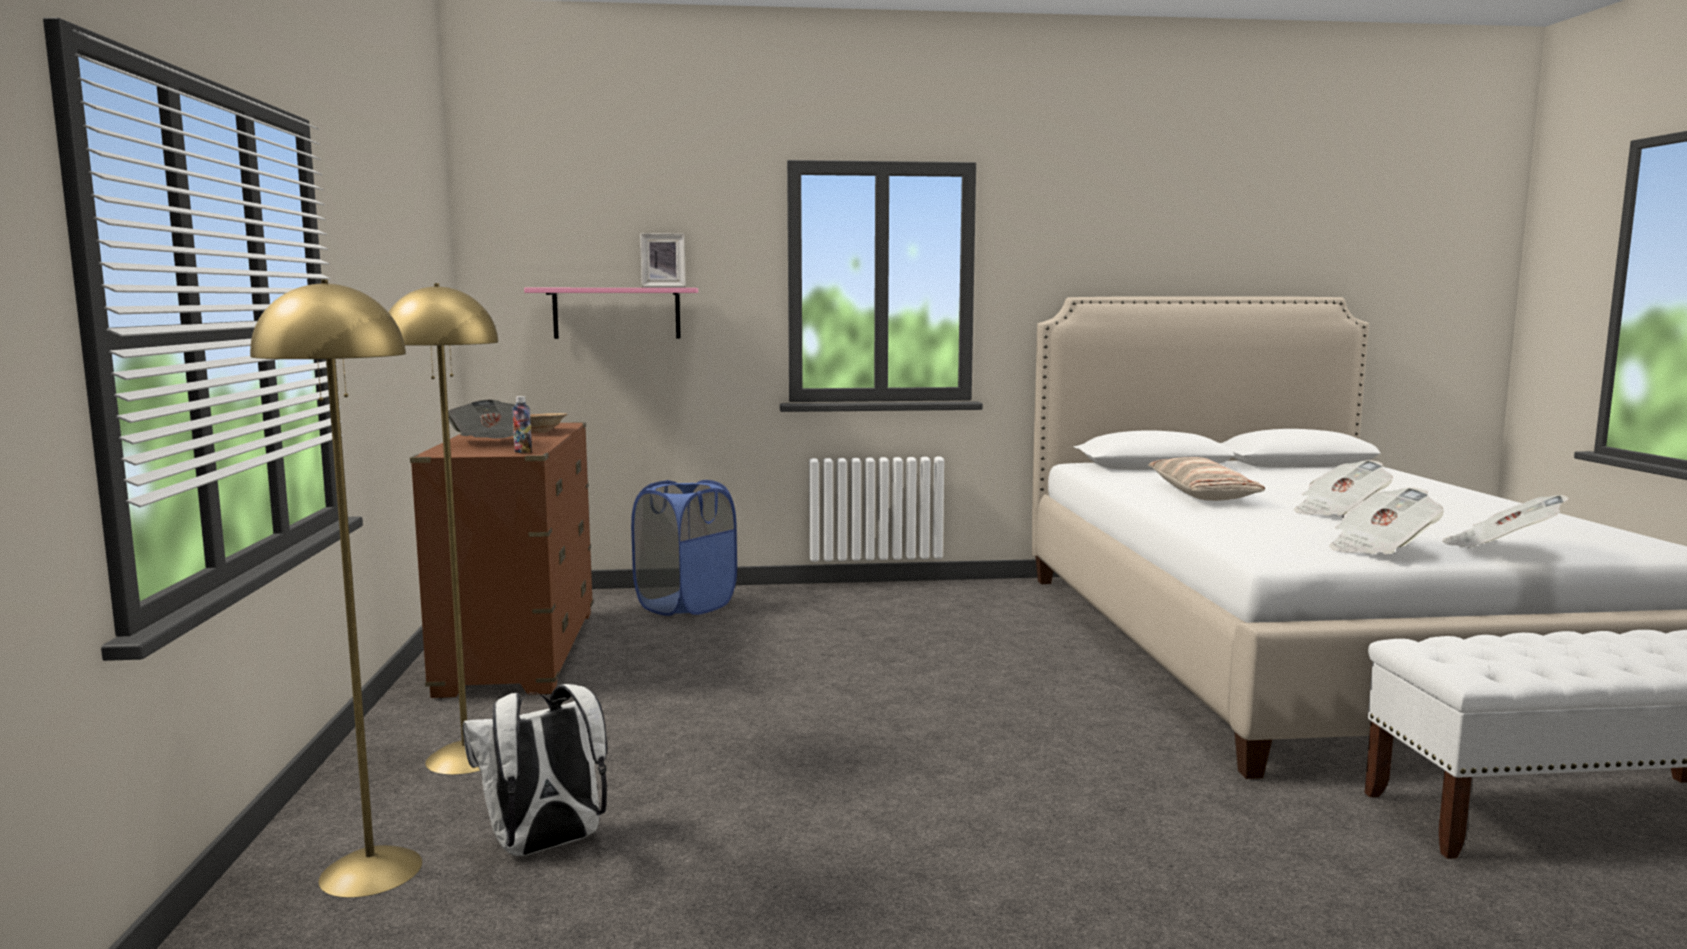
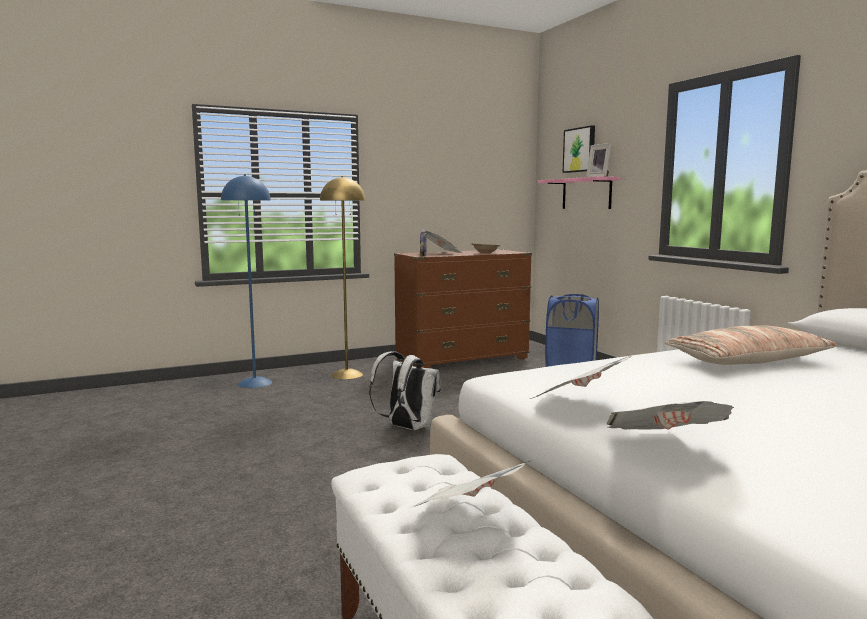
camera: 70 degrees right, 0 degrees up
yellow floor lamp [250,280,422,898] -> blue floor lamp [221,174,272,388]
white backpack [462,684,607,856] -> white backpack moved to [369,352,441,430]
newspaper [1294,460,1393,516] -> newspaper moved to [409,460,533,508]
none -> picture [563,125,595,173]

